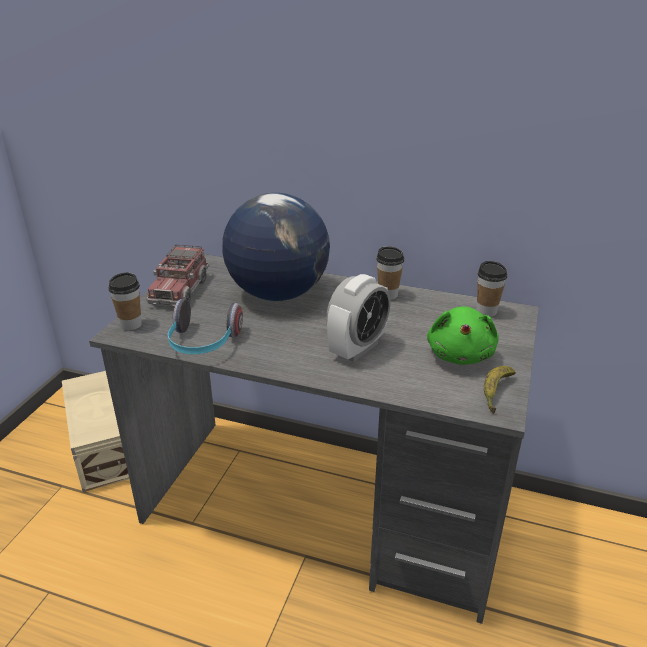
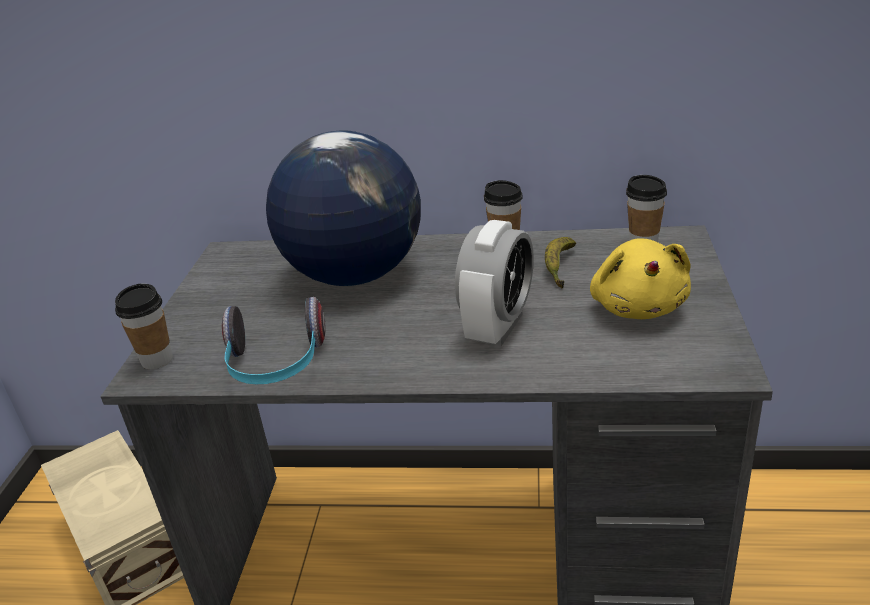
camera: 10 degrees left, 0 degrees up
toy truck [146,245,210,306] -> none
green plush toy [427,306,499,365] -> yellow plush toy [590,238,691,319]
banana [484,366,516,414] -> banana moved to [545,237,576,288]

